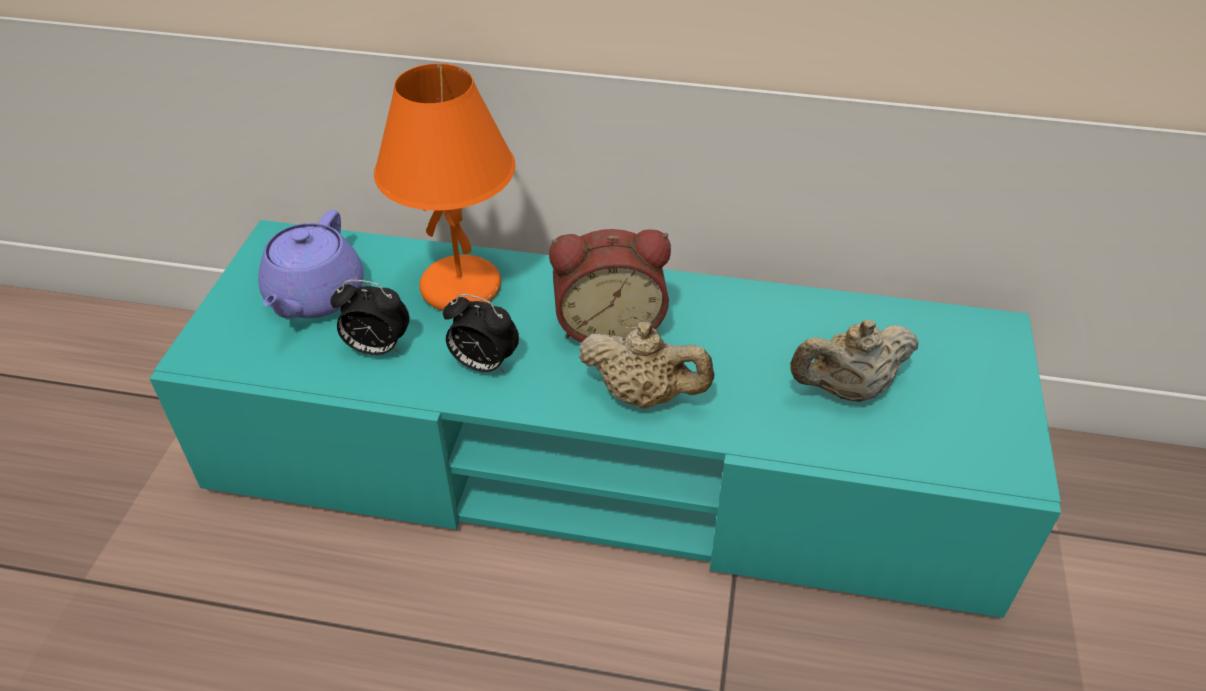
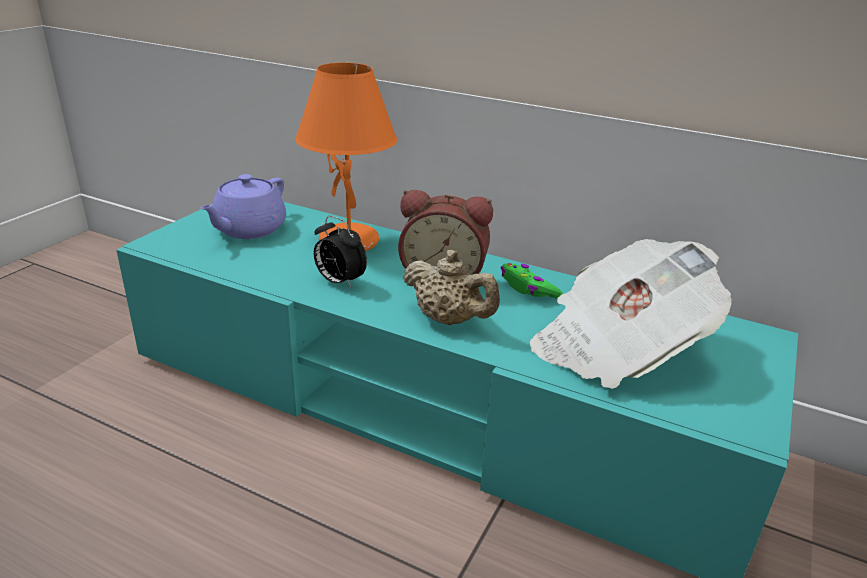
camera: 15 degrees right, 15 degrees down
alarm clock [330,280,409,355] -> none
beige teapot [790,319,919,402] -> newspaper [530,239,732,389]
none -> green game controller [501,263,563,299]

